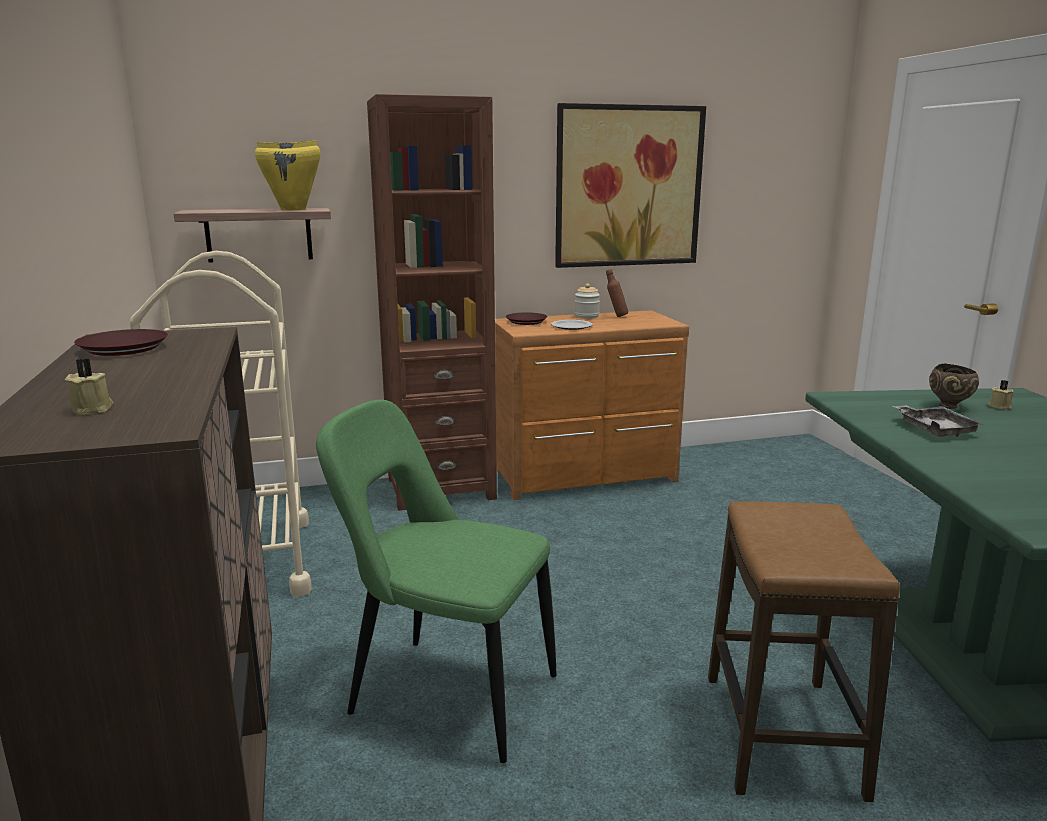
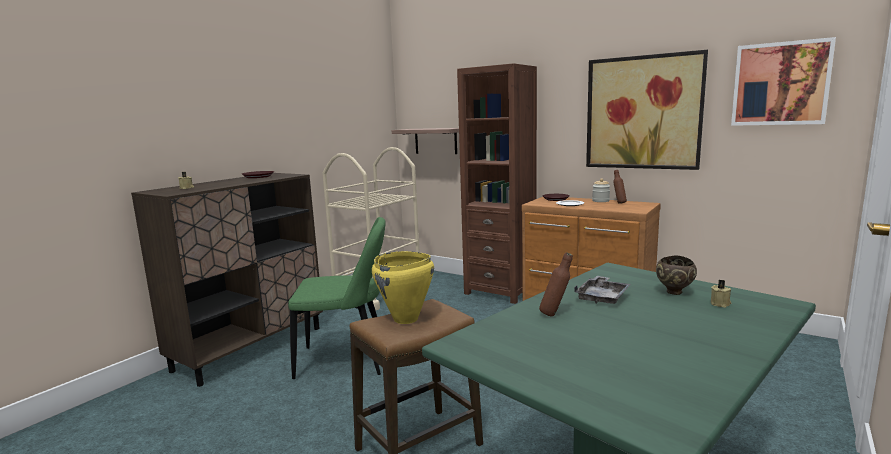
camera: 50 degrees right, 5 degrees down
yellow cooking pot [255,140,321,210] -> yellow cooking pot moved to [372,251,434,324]
green chair [316,400,557,763] -> green chair turned 105 degrees clockwise [288,217,386,379]
none -> brown bottle [539,252,573,316]
none -> picture [731,37,836,126]

